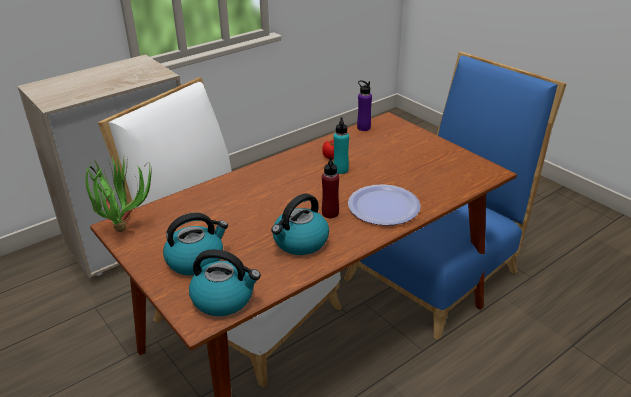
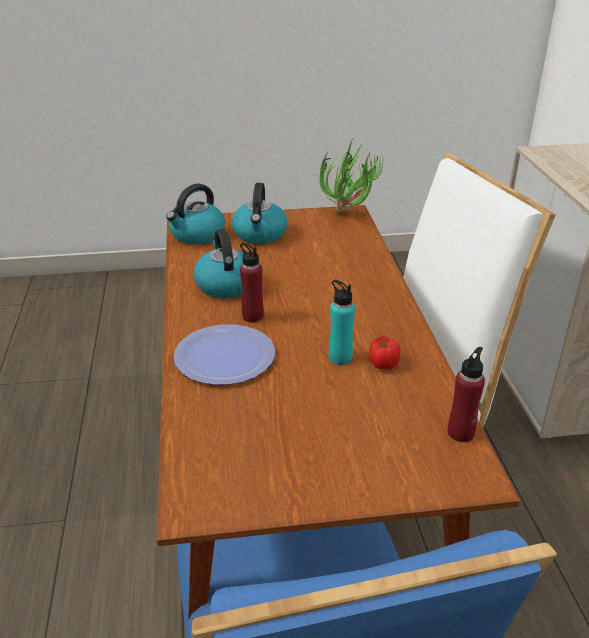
camera: 120 degrees right, 0 degrees up
purple bottle [357,80,372,131] -> red bottle [448,347,485,442]

